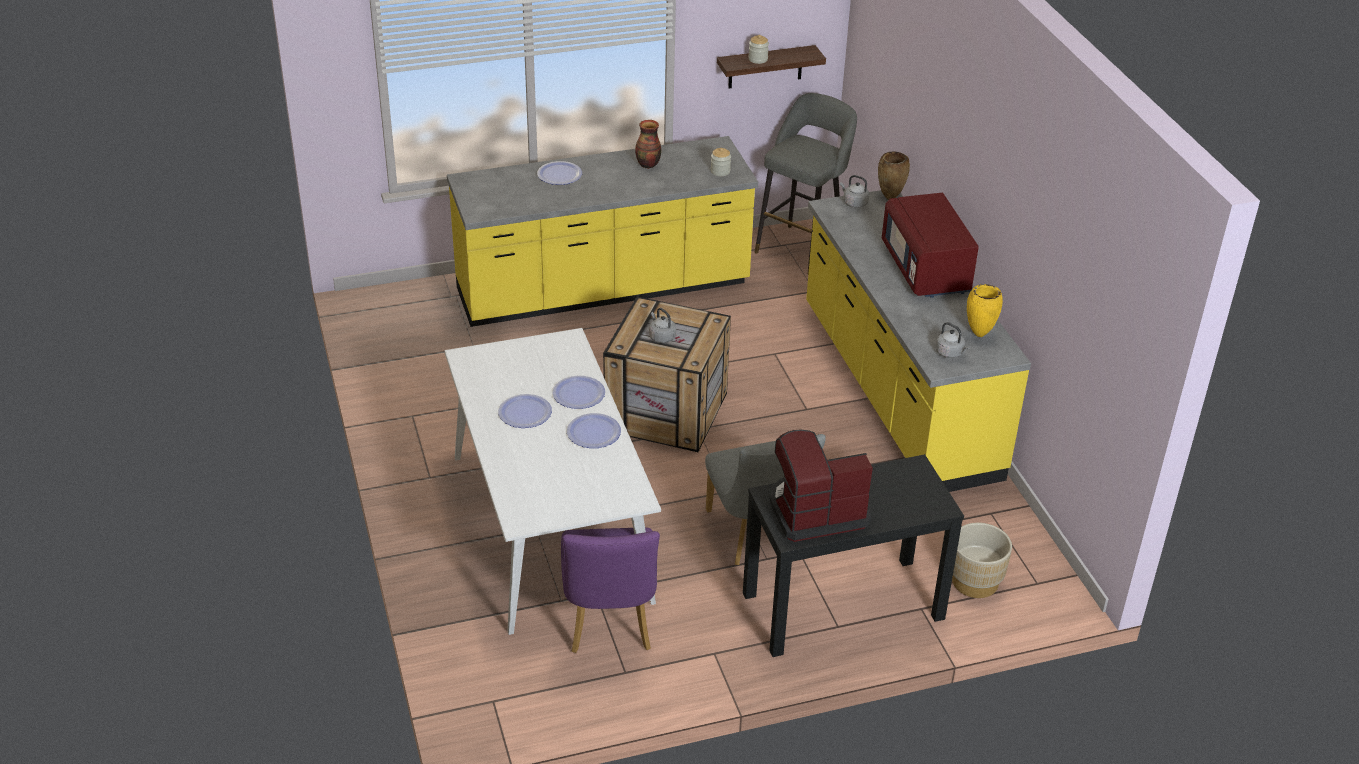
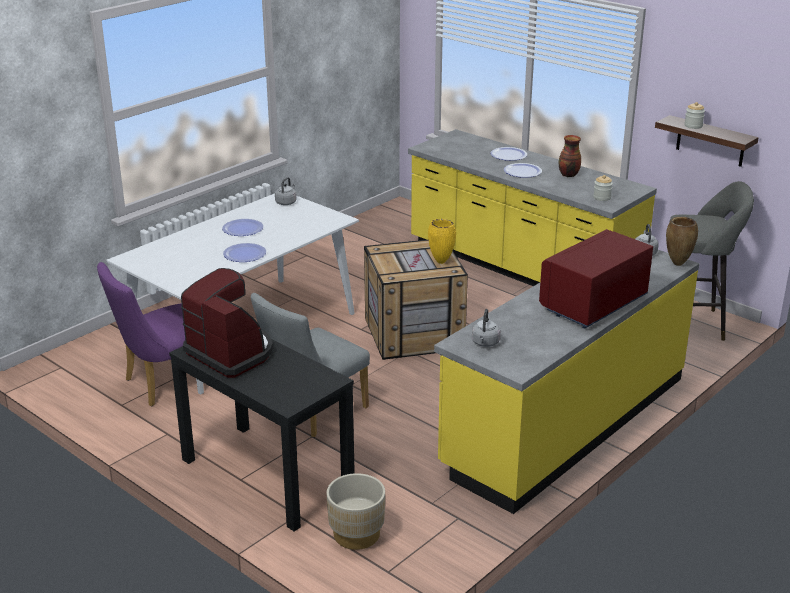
camera: 60 degrees right, 10 degrees down
plate [552,376,605,409] -> plate moved to [504,163,542,178]
grey kettle [649,308,676,343] -> grey kettle moved to [275,177,296,205]
yellow vase [967,284,1003,337] -> yellow vase moved to [428,219,456,264]

